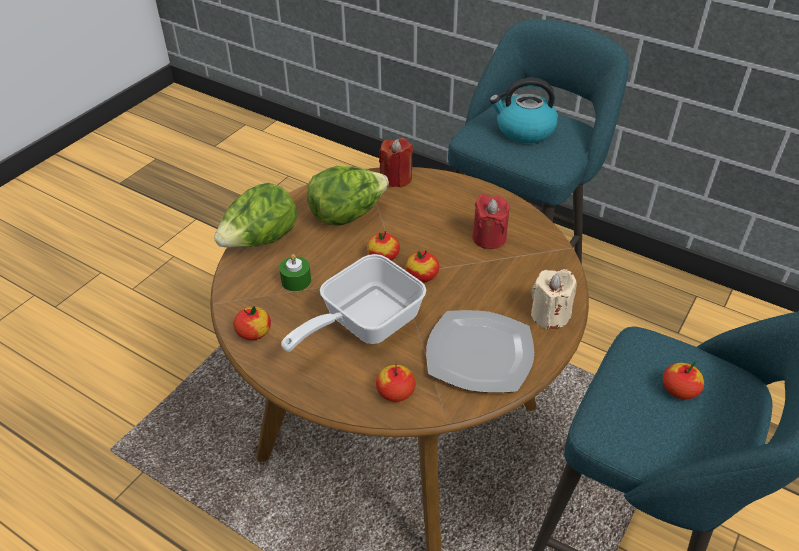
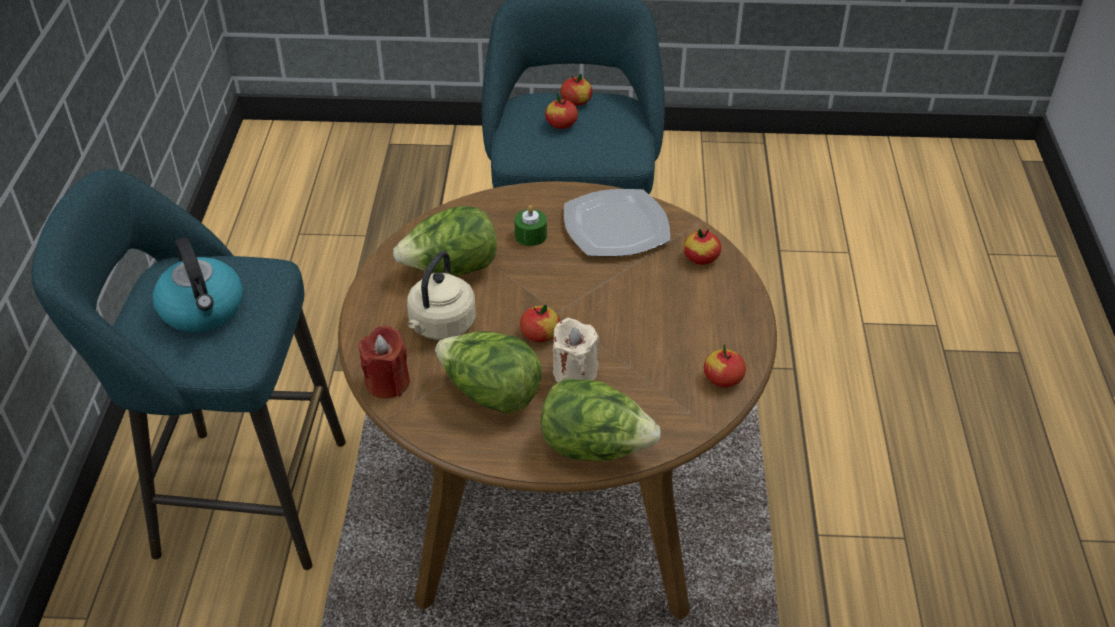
camera: 120 degrees left, 0 degrees up
green candle [279,254,311,292] -> green candle moved to [514,205,547,246]
frying pan [281,254,426,352] -> none
apple [405,250,439,282] -> apple moved to [560,74,592,106]
red candle [472,194,510,249] -> lettuce [393,206,497,276]
beige candle [531,269,576,330] -> beige candle moved to [553,318,599,383]
none -> beige kettle [407,251,476,340]

